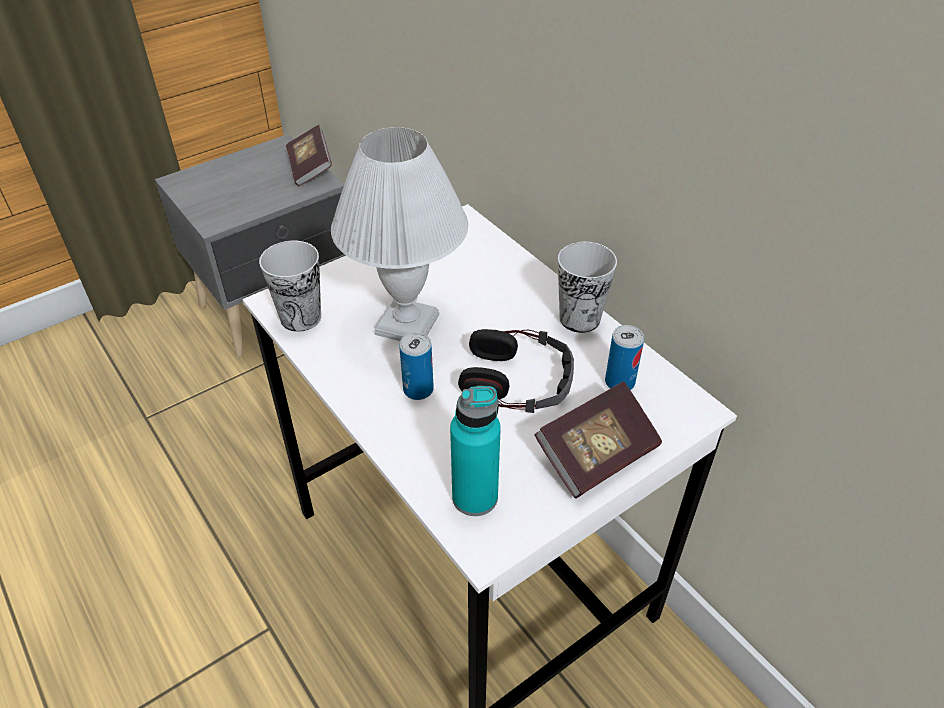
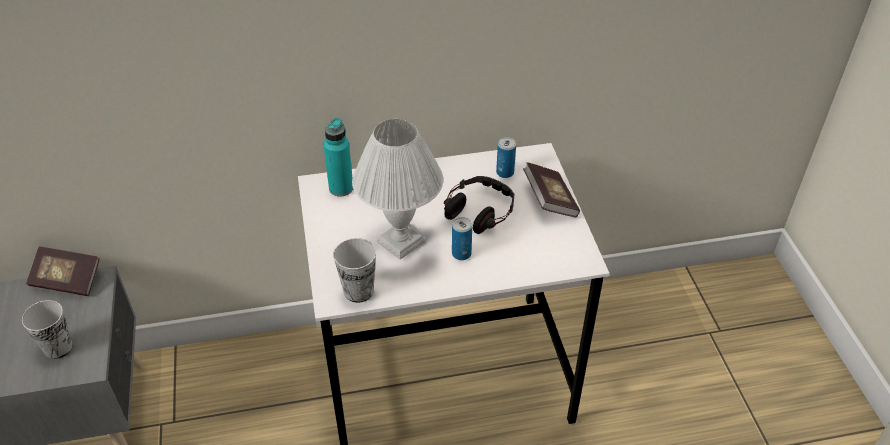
camera: 65 degrees left, 0 degrees up
turquoise bottle [450,386,501,516] -> turquoise bottle moved to [323,118,353,197]
cup [558,242,617,333] -> cup moved to [21,300,73,359]

